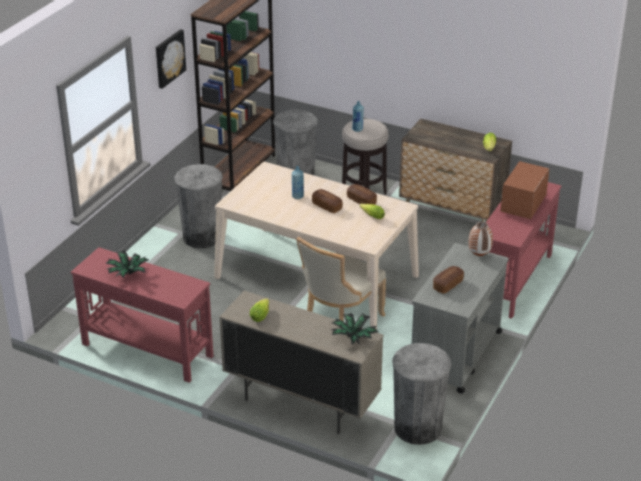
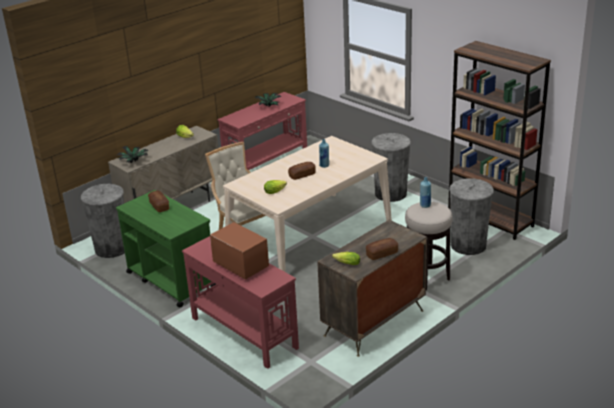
camera: 110 degrees right, 5 degrees down
picture [156,29,186,89] -> none
bread [347,184,377,205] -> bread moved to [366,238,398,260]
grey cart [412,243,508,393] -> green cart [116,190,216,307]
vase [468,222,493,256] -> none

